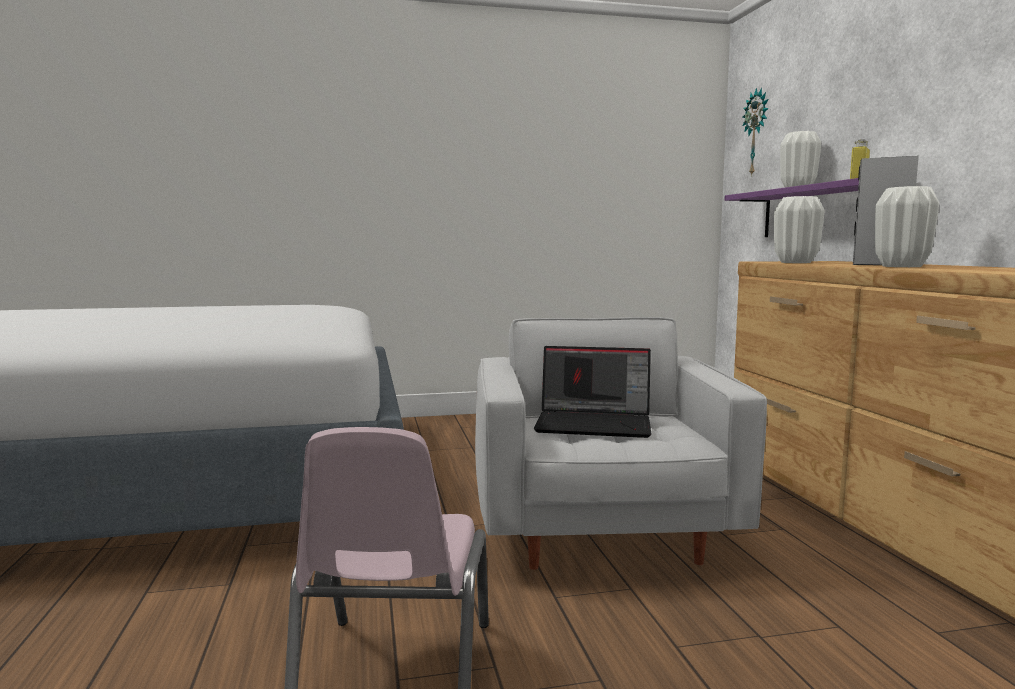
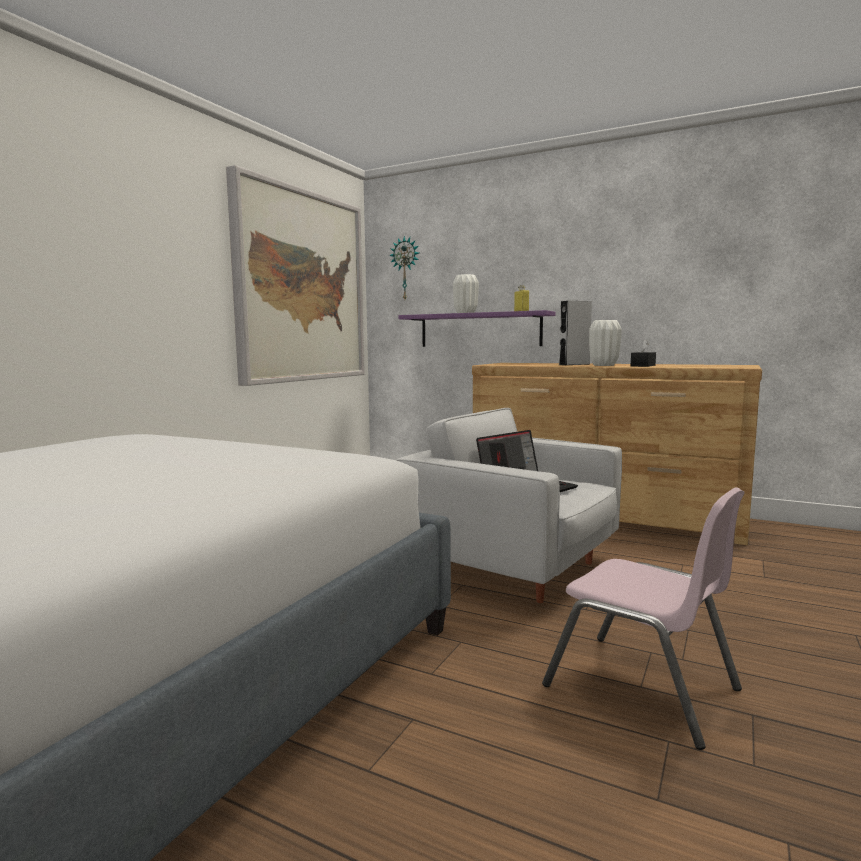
camera: 50 degrees left, 0 degrees up
white vase [774,196,824,263] -> none
none -> picture [226,165,365,386]
none -> black tissue box [631,339,656,367]

